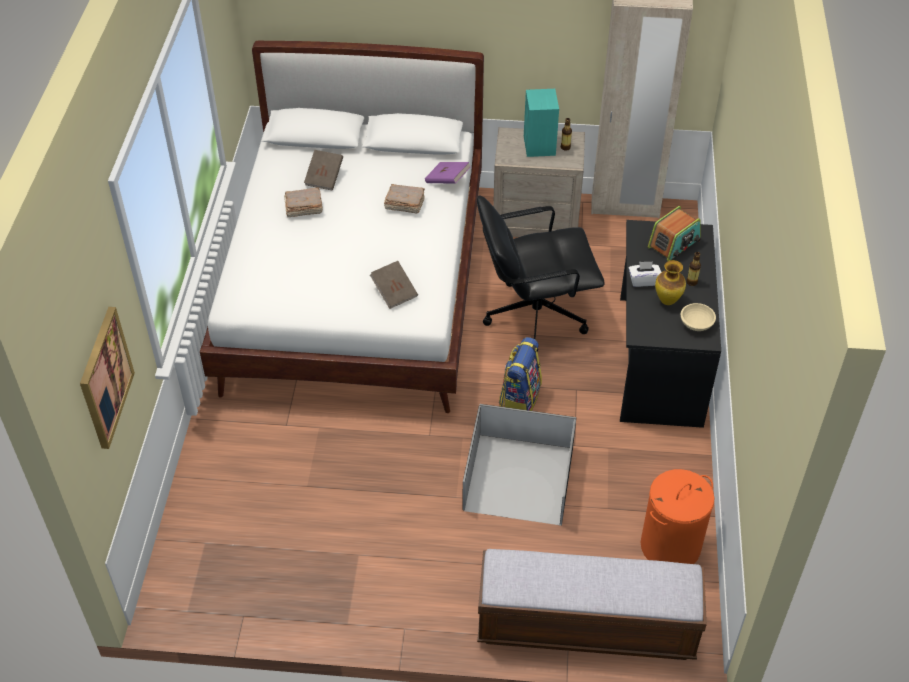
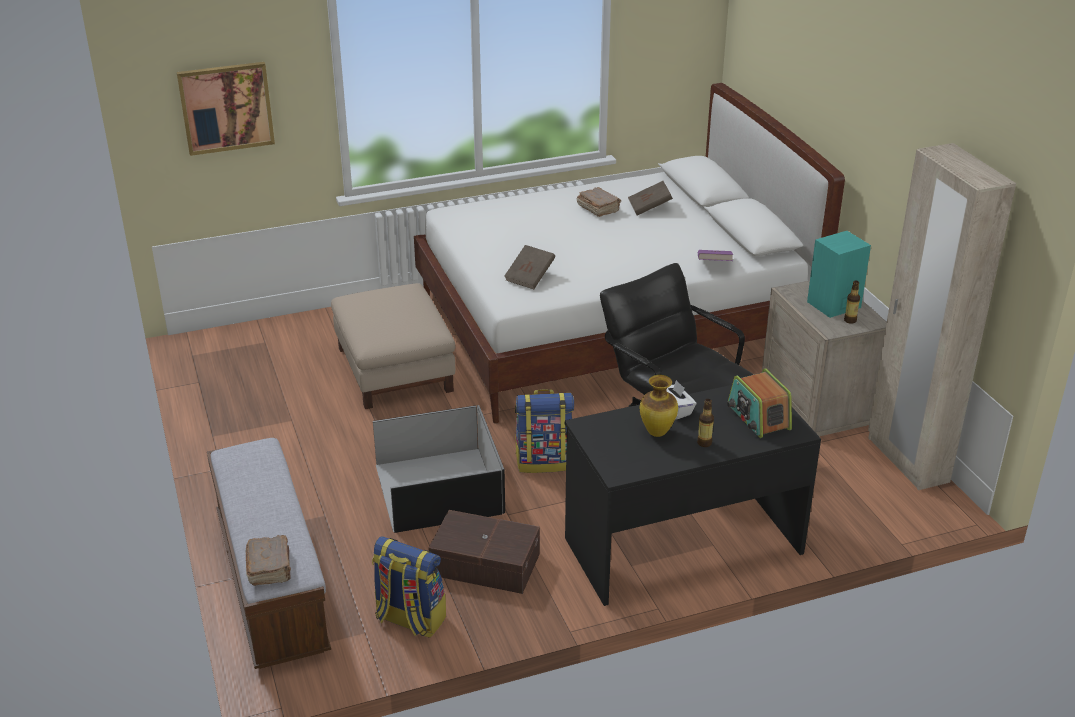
camera: 65 degrees right, 15 degrees down
brown book [384,184,425,213] -> brown book moved to [246,535,291,586]
orange laundry basket [640,469,715,564] -> backpack [372,536,446,638]
radio [647,206,701,261] -> radio turned 45 degrees clockwise [727,369,792,438]
beige bowl [680,303,716,331] -> none
none -> beige ottoman [331,283,455,409]
none -> brown storage box [428,510,540,594]

